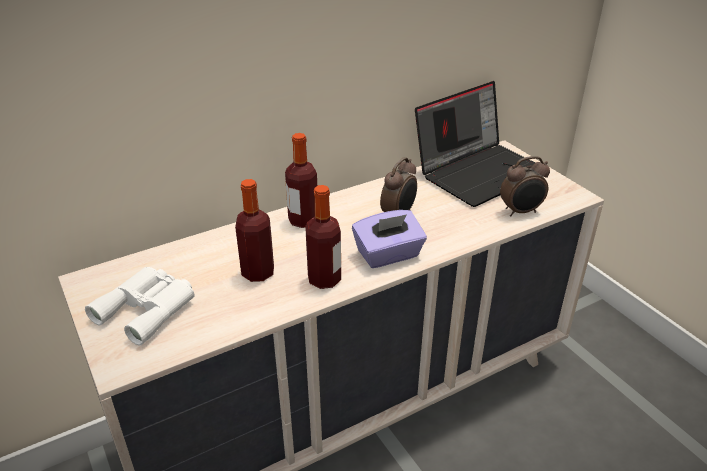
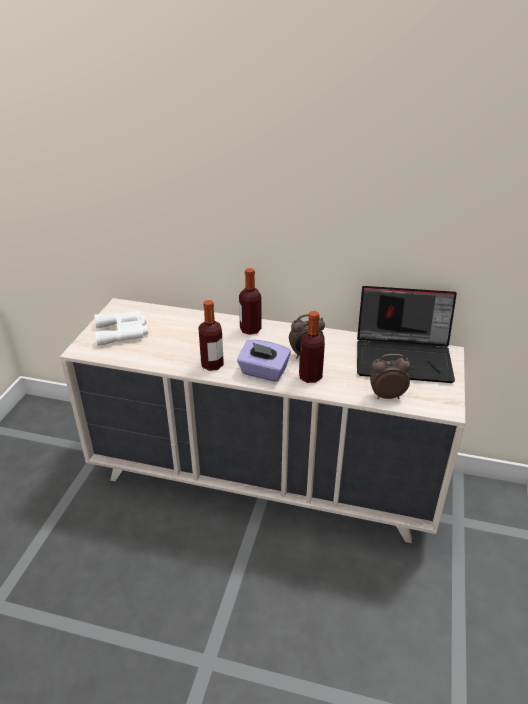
camera: 45 degrees right, 0 degrees up
bottle [235,179,274,282] -> bottle moved to [299,311,325,383]
alarm clock [500,156,550,217] -> alarm clock turned 150 degrees clockwise [370,354,410,399]

